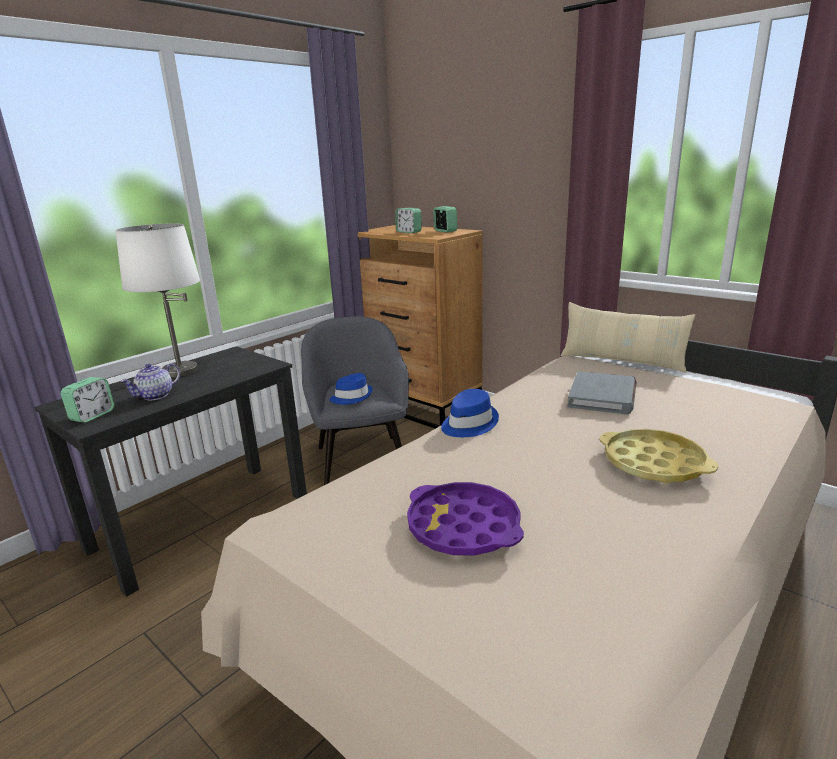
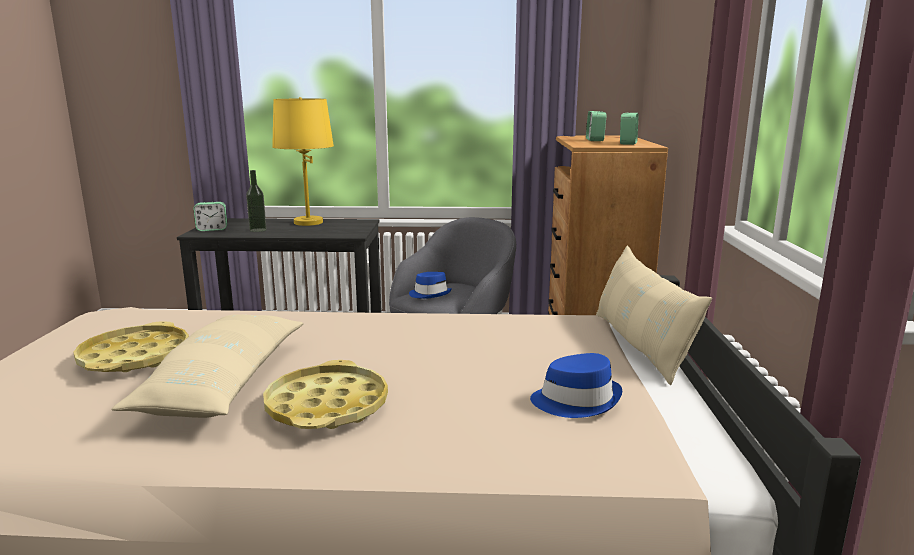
camera: 50 degrees right, 5 degrees down
white table lamp [115,223,200,378] -> yellow table lamp [272,97,334,226]
teapot [120,363,180,400] -> bottle [246,170,267,232]
purple tray [407,482,524,556] -> yellow tray [74,321,189,372]
blue hat [441,389,499,437] -> blue hat moved to [530,353,622,418]
grey book [567,371,637,414] -> none
none -> beige pillow [112,314,304,418]

